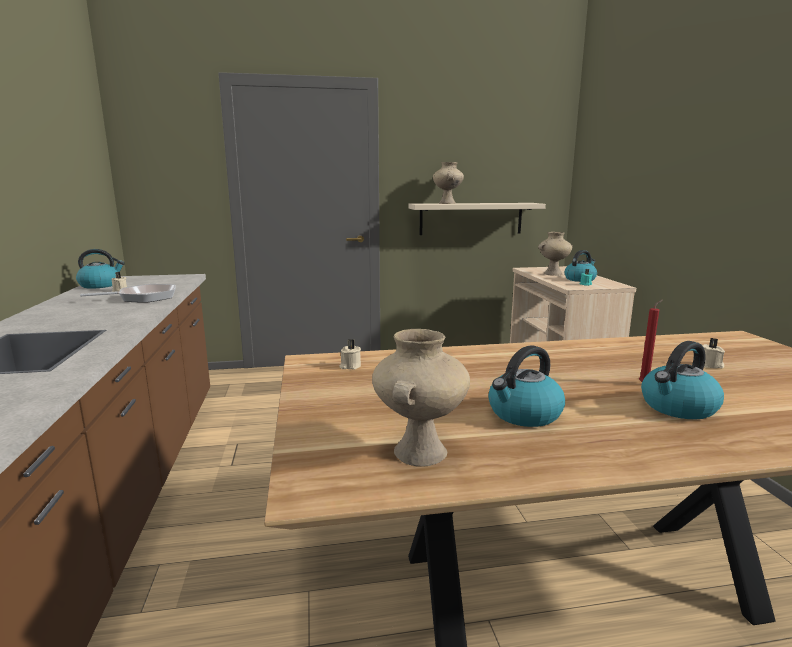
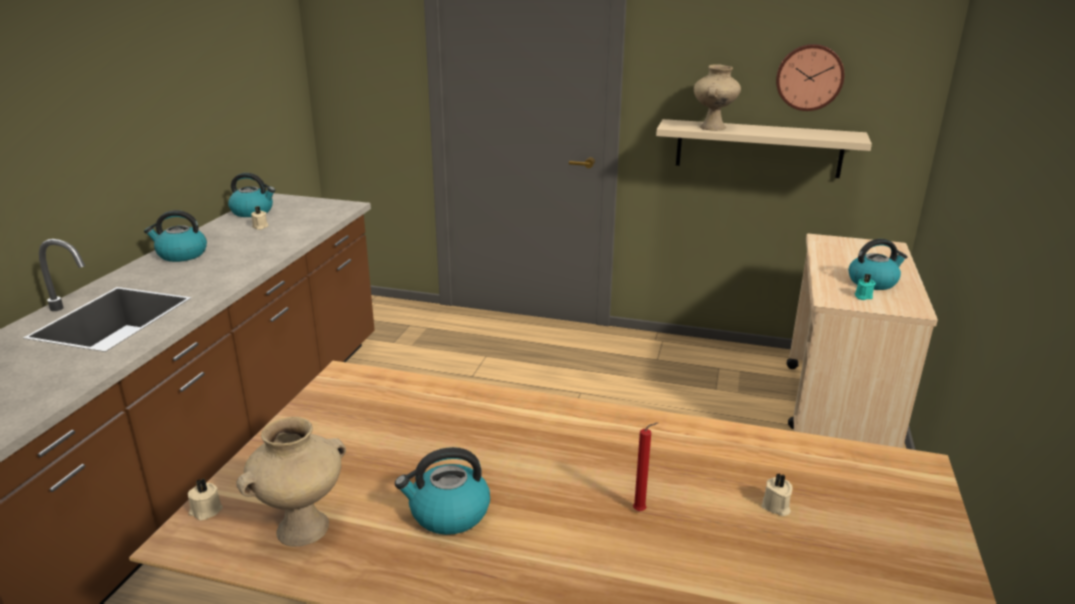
camera: 25 degrees right, 10 degrees up
frying pan [80,284,176,303] -> none
beige candle [339,339,361,370] -> beige candle moved to [188,479,223,521]
beige vase [538,232,573,276] -> none
kettle [641,341,724,419] -> kettle moved to [144,210,207,262]
none -> wall clock [776,44,844,111]

